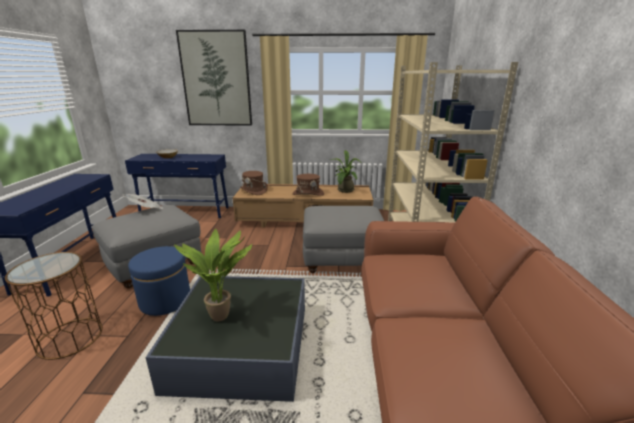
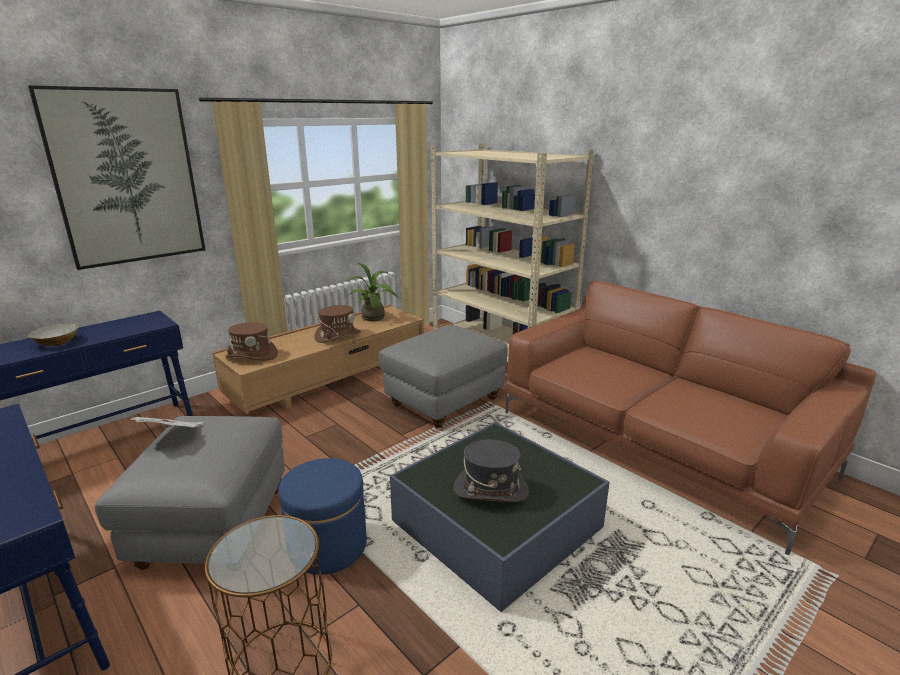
camera: 45 degrees left, 0 degrees up
potted plant [174,229,252,322] -> grey hat [453,440,529,502]

